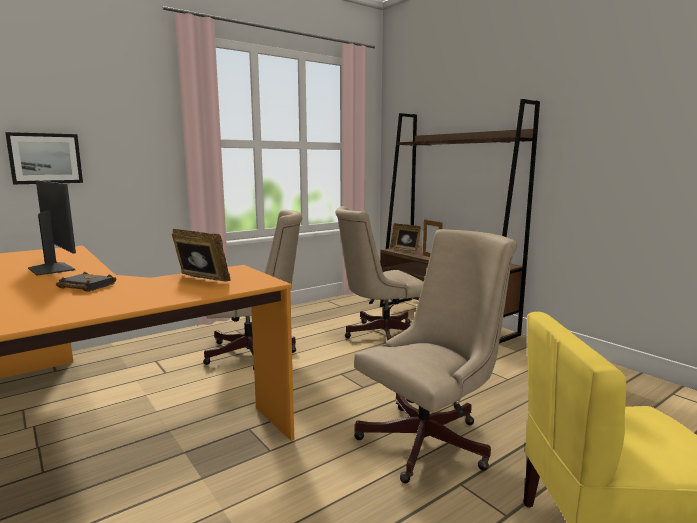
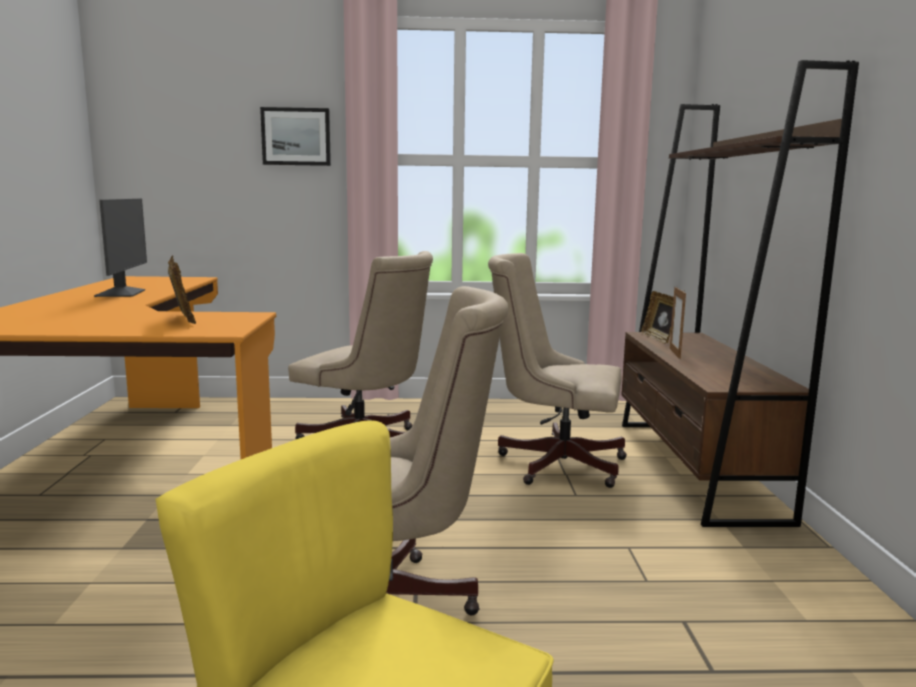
camera: 35 degrees right, 0 degrees up
picture [5,132,83,184] -> picture moved to [260,107,331,166]
black book [56,272,116,292] -> none

